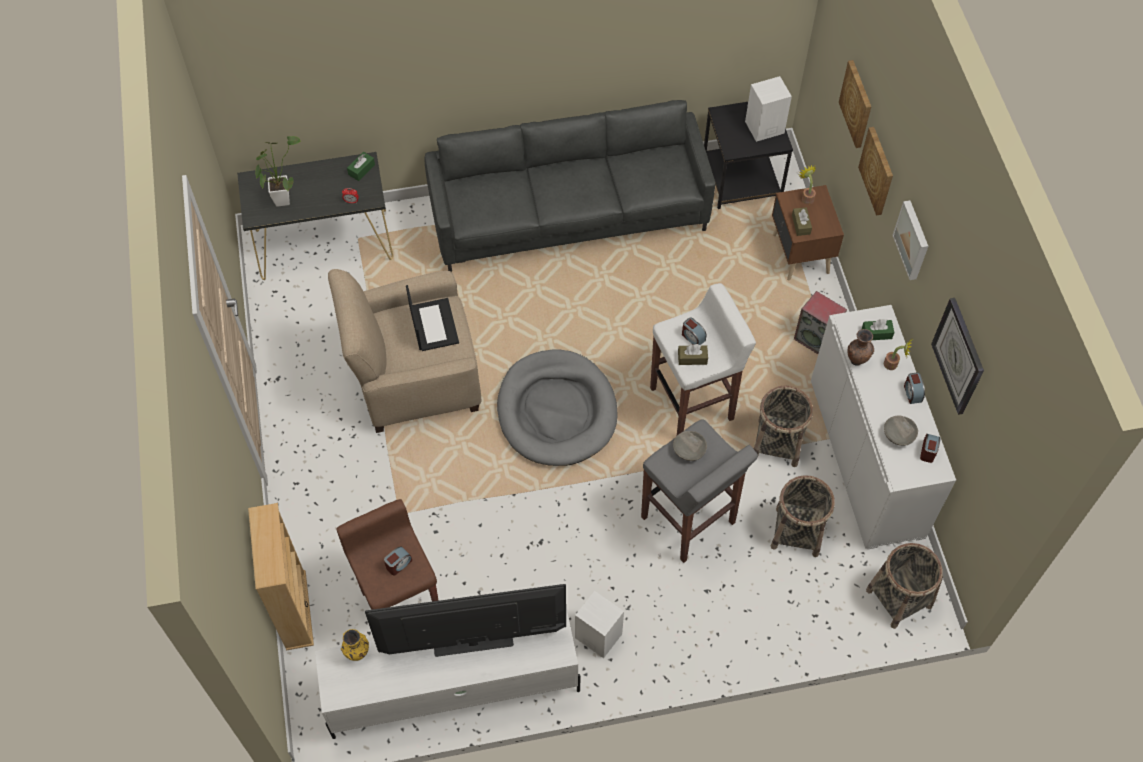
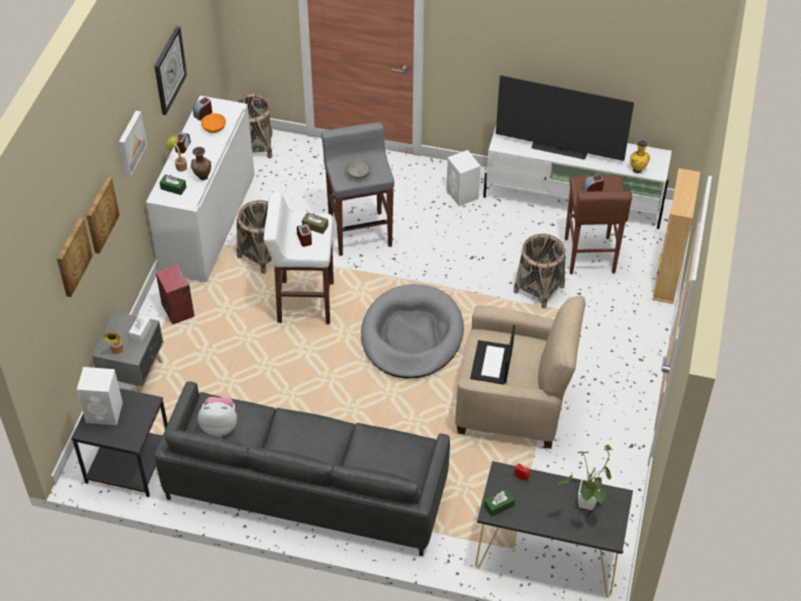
camera: 155 degrees left, 10 degrees down
basket [771,475,835,557] -> basket moved to [514,234,565,309]
brown nightstand [772,185,844,280] -> grey nightstand [92,312,163,393]
brown tissue box [792,207,812,236] -> white tissue box [129,315,152,342]
grey bowl [884,415,918,446] -> orange bowl [201,113,226,133]
none -> plush toy [198,397,237,436]

